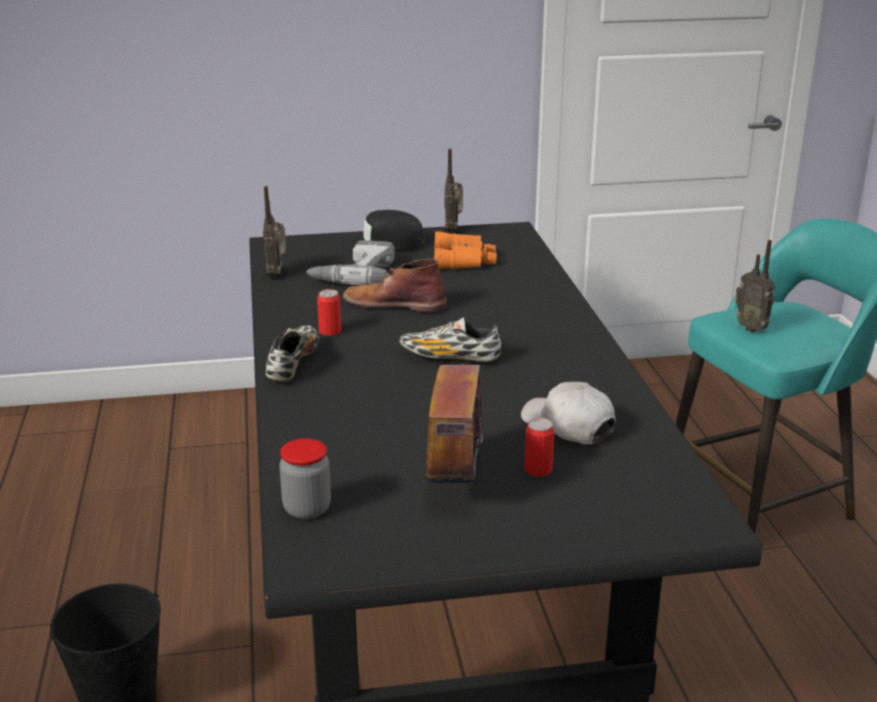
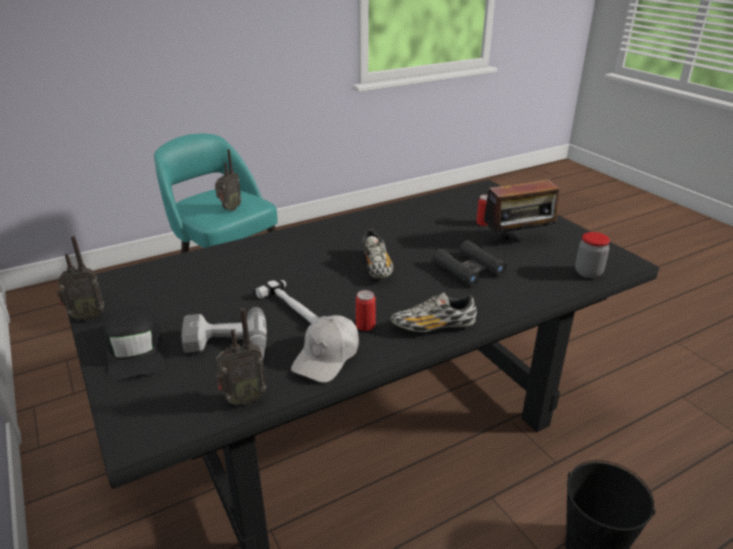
camera: 110 degrees left, 5 degrees up
brown boot [343,259,447,313] -> hammer [255,280,319,324]
orange binoculars [434,231,497,269] -> none
white cap [521,382,616,444] -> white cap moved to [291,315,359,383]
none -> black binoculars [433,240,507,286]

